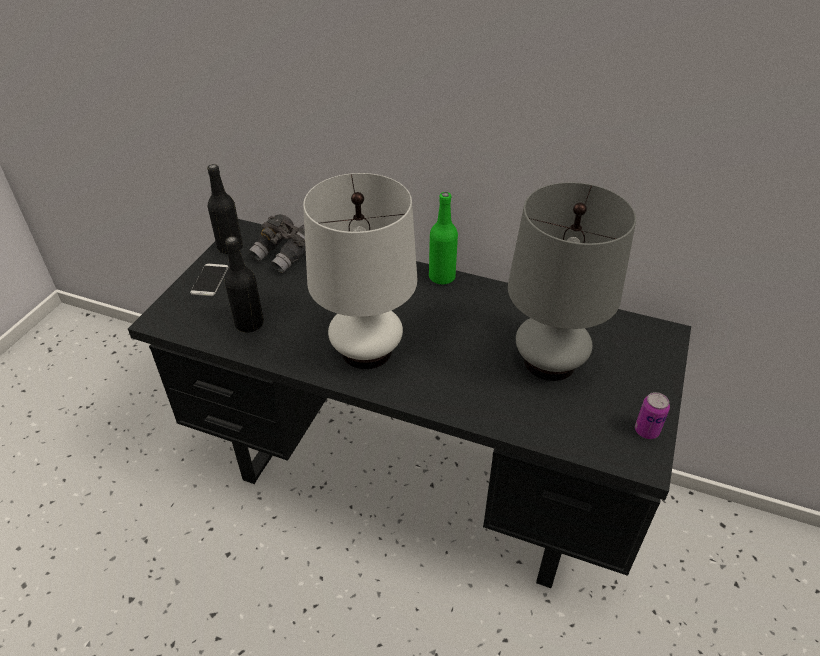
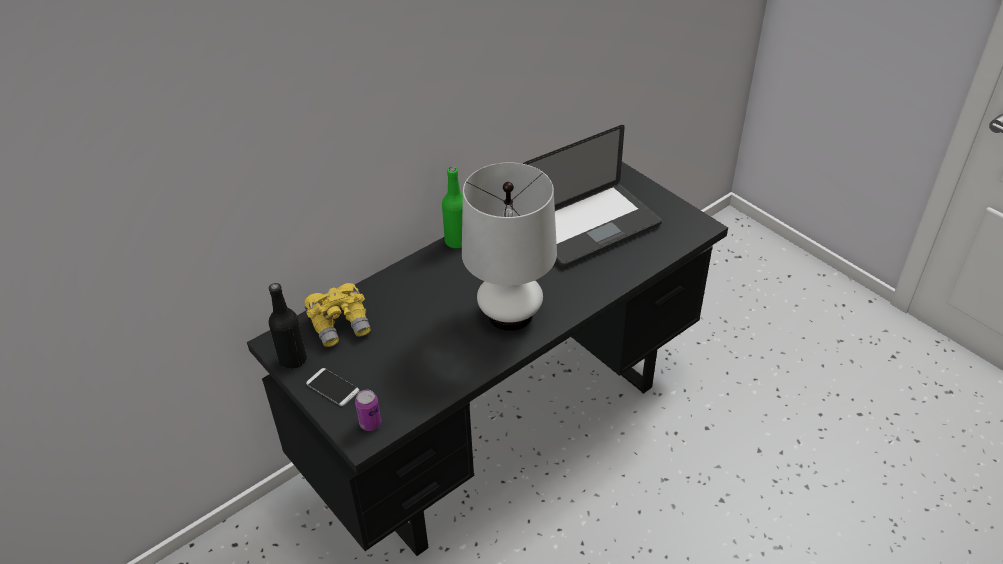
camera: 60 degrees left, 0 degrees up
black bottle [225,236,264,333] -> none
grey binoculars [248,214,306,273] -> yellow binoculars [304,283,371,347]
grey table lamp [508,182,636,381] -> laptop [523,125,662,267]
can [635,392,670,439] -> can moved to [355,390,381,431]

